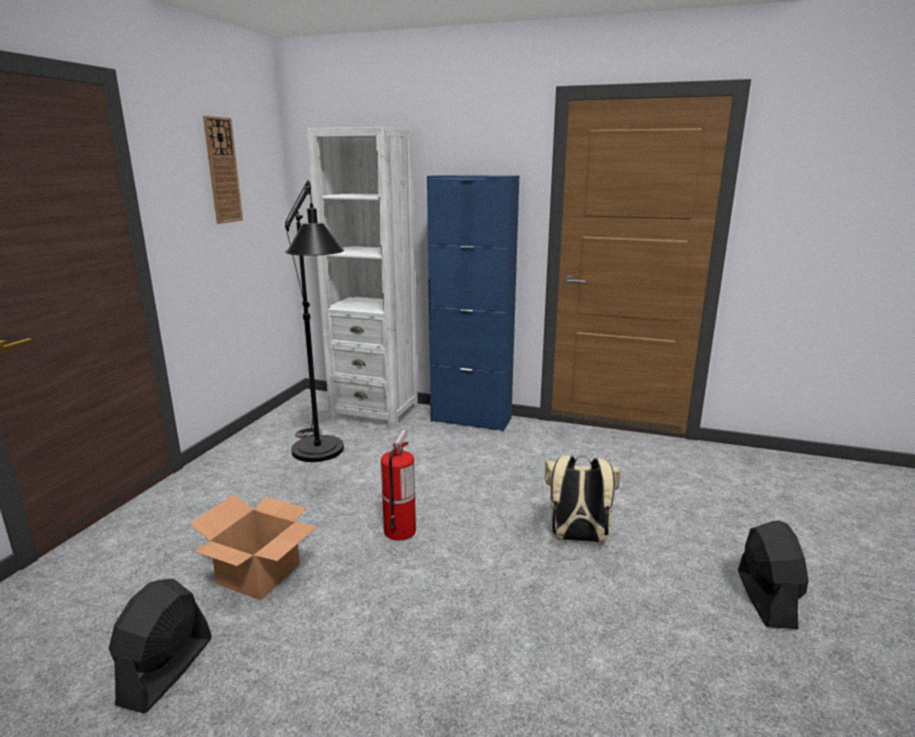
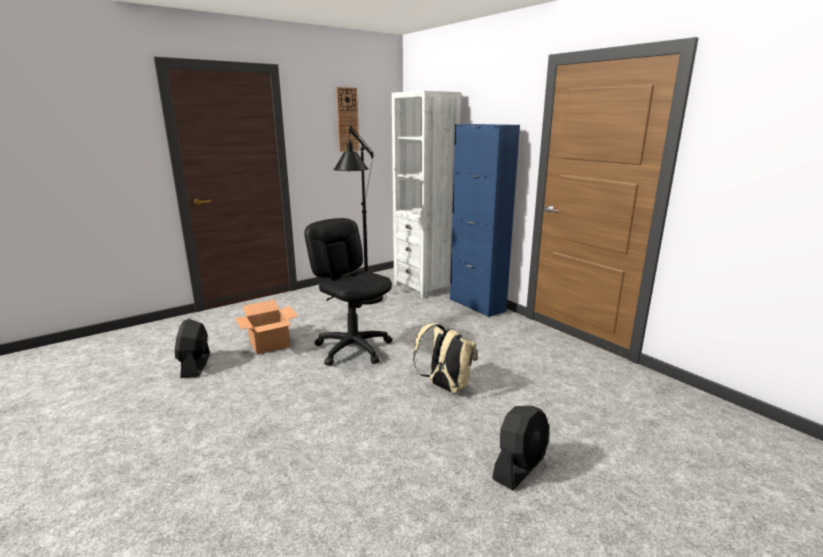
camera: 35 degrees right, 0 degrees up
black fan [109,579,212,713] -> black fan turned 60 degrees counterclockwise [175,319,210,378]
fire extinguisher [381,430,416,541] -> black office chair [304,218,392,366]

